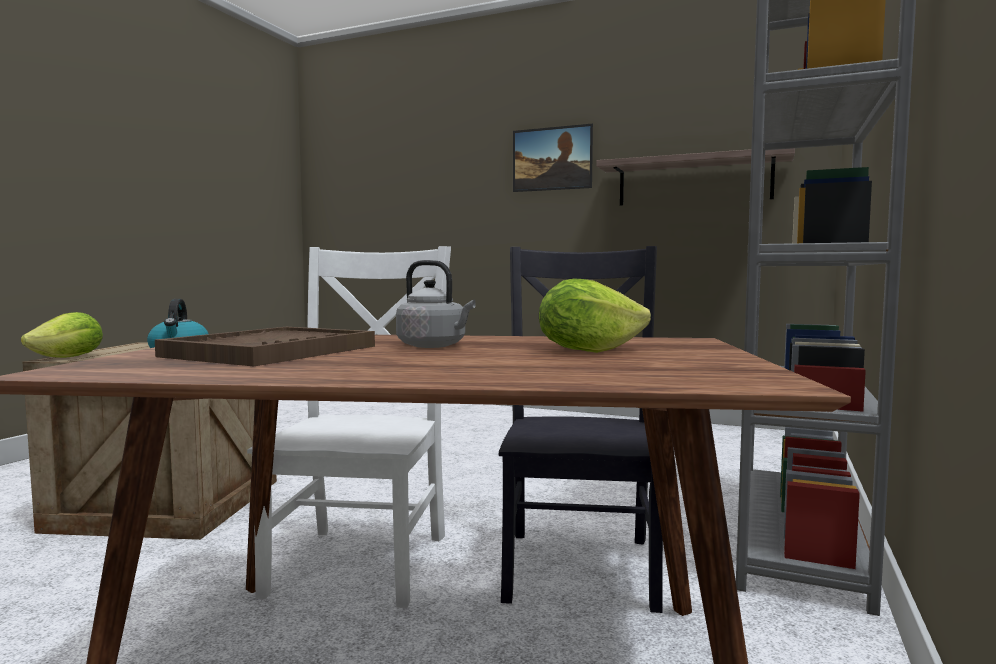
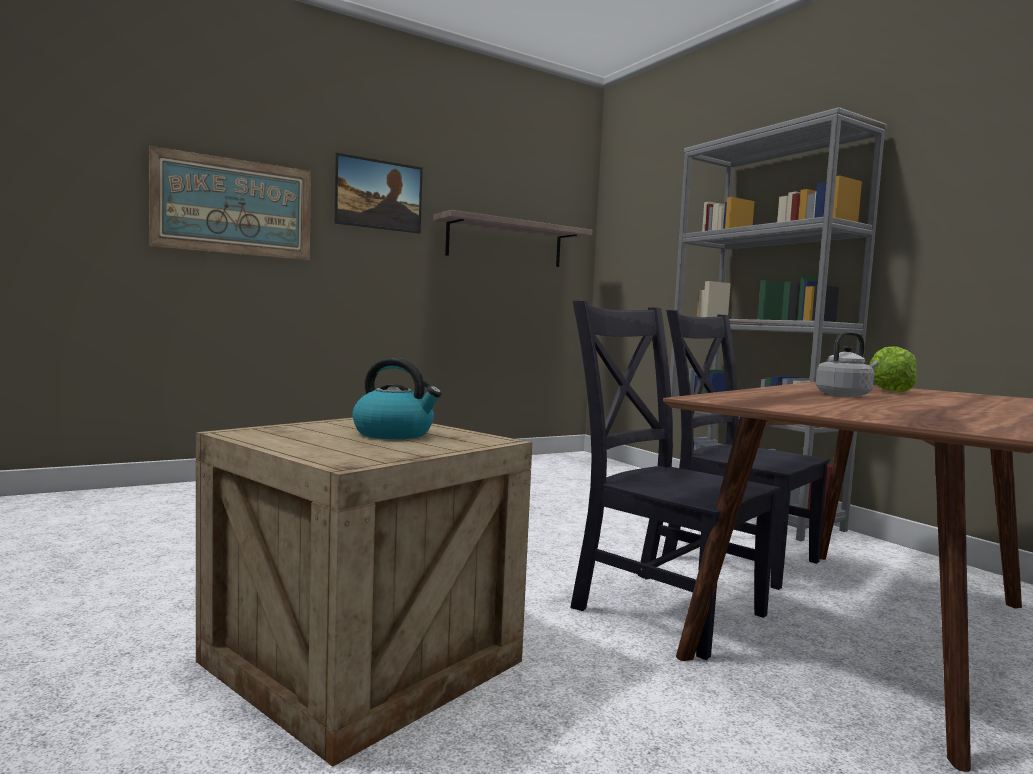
camera: 55 degrees left, 0 degrees up
lettuce [21,312,103,358] -> none
brown tray [155,327,375,366] -> none
white chair [247,246,451,608] -> black chair [570,300,780,660]
none -> picture [149,146,311,260]

